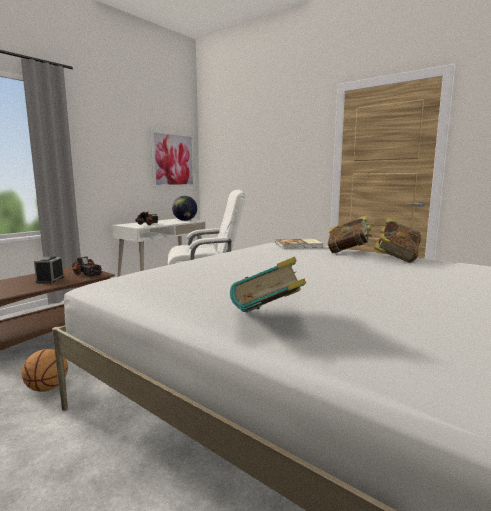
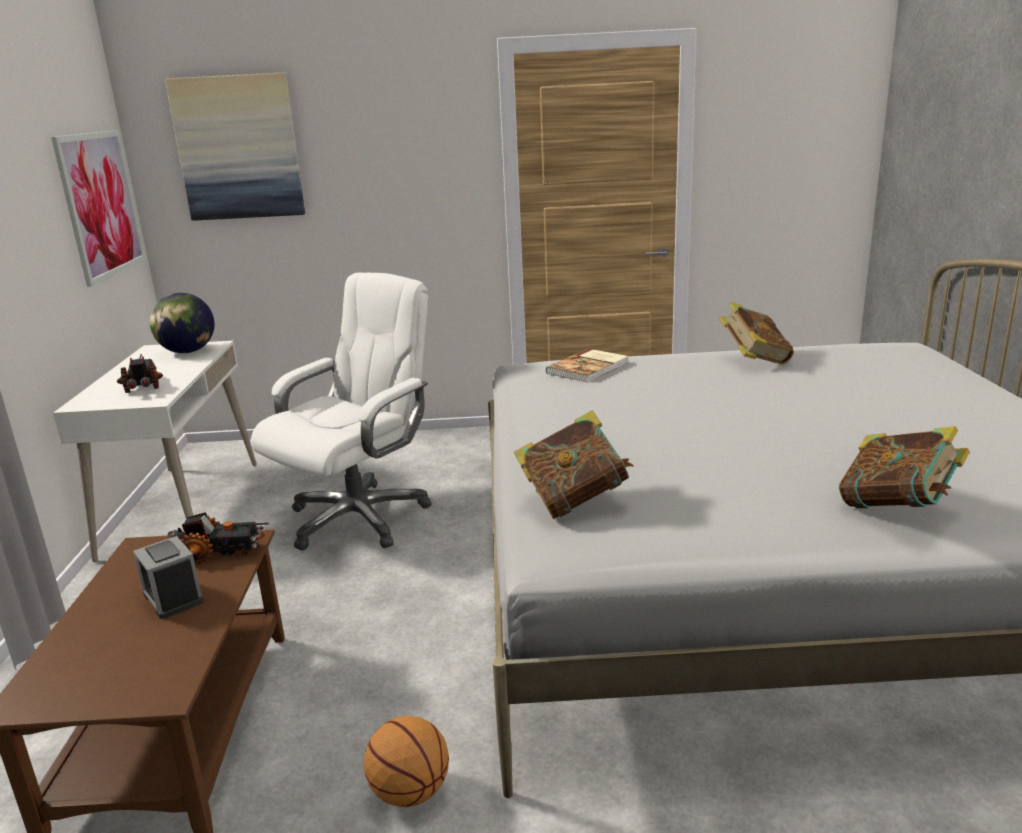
camera: 40 degrees left, 10 degrees up
book [328,215,372,253] -> book moved to [514,411,634,519]
none -> picture [165,73,305,221]

